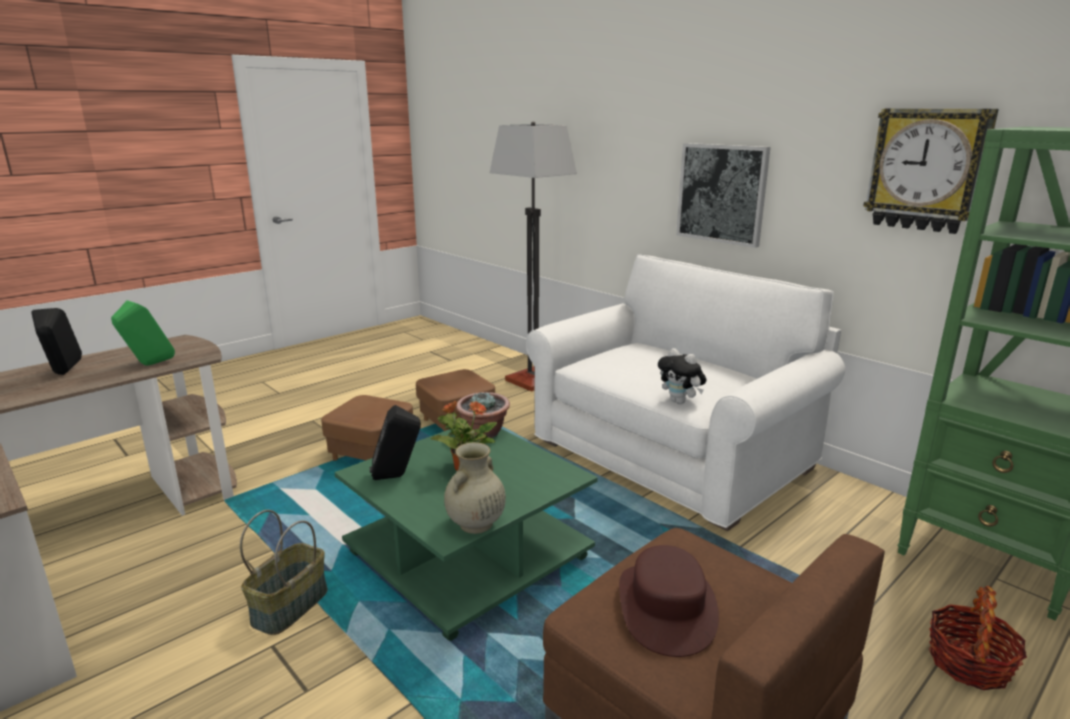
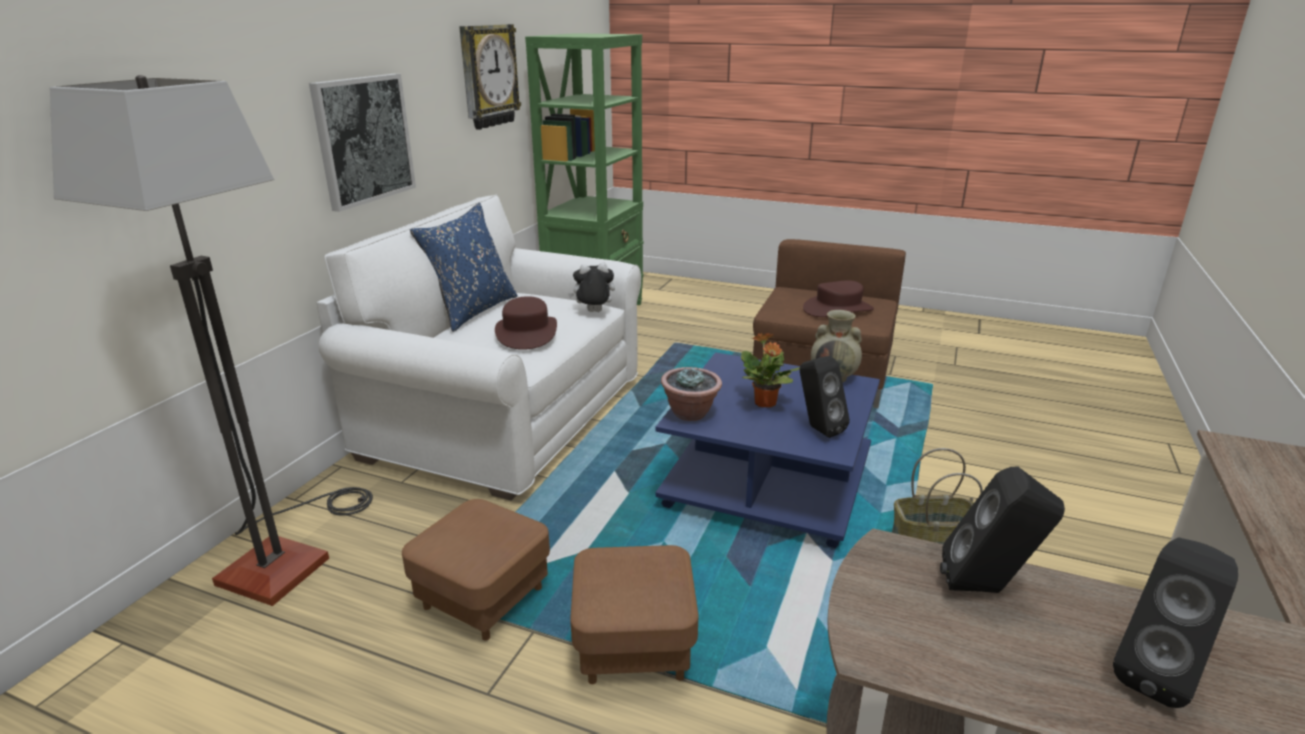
camera: 115 degrees left, 5 degrees up
green speaker [111,300,175,366] -> black speaker [940,466,1065,593]
green coffee table [334,429,598,641] -> blue coffee table [655,352,880,548]
plush toy [658,348,706,404] -> plush toy turned 120 degrees counterclockwise [568,263,615,312]
basket [928,586,1027,690] -> none
none -> blue pillow [410,203,518,332]
none -> brown hat [495,296,557,350]

